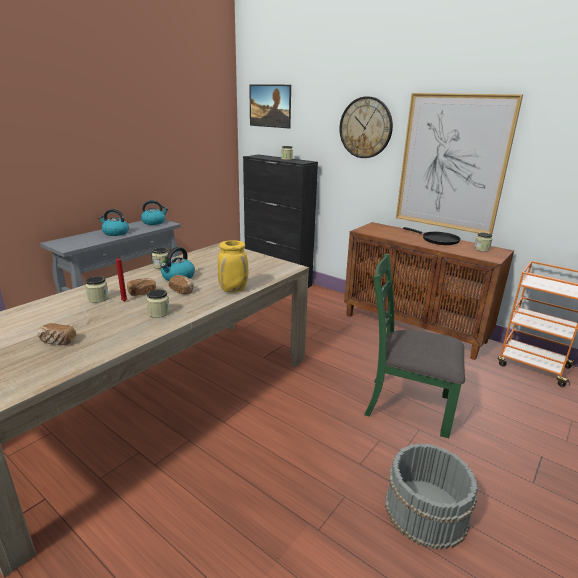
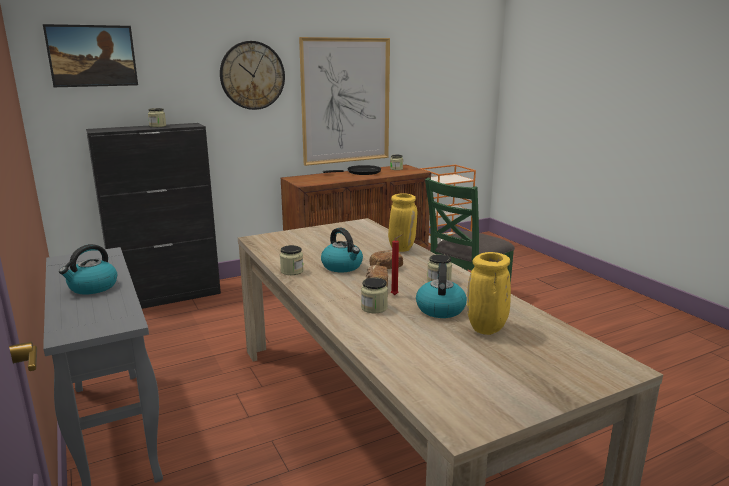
camera: 65 degrees left, 5 degrees down
bread [37,323,76,345] -> yellow vase [467,252,511,335]
kettle [141,200,168,225] -> kettle moved to [416,263,467,318]
grey bucket [385,443,478,550] -> none

